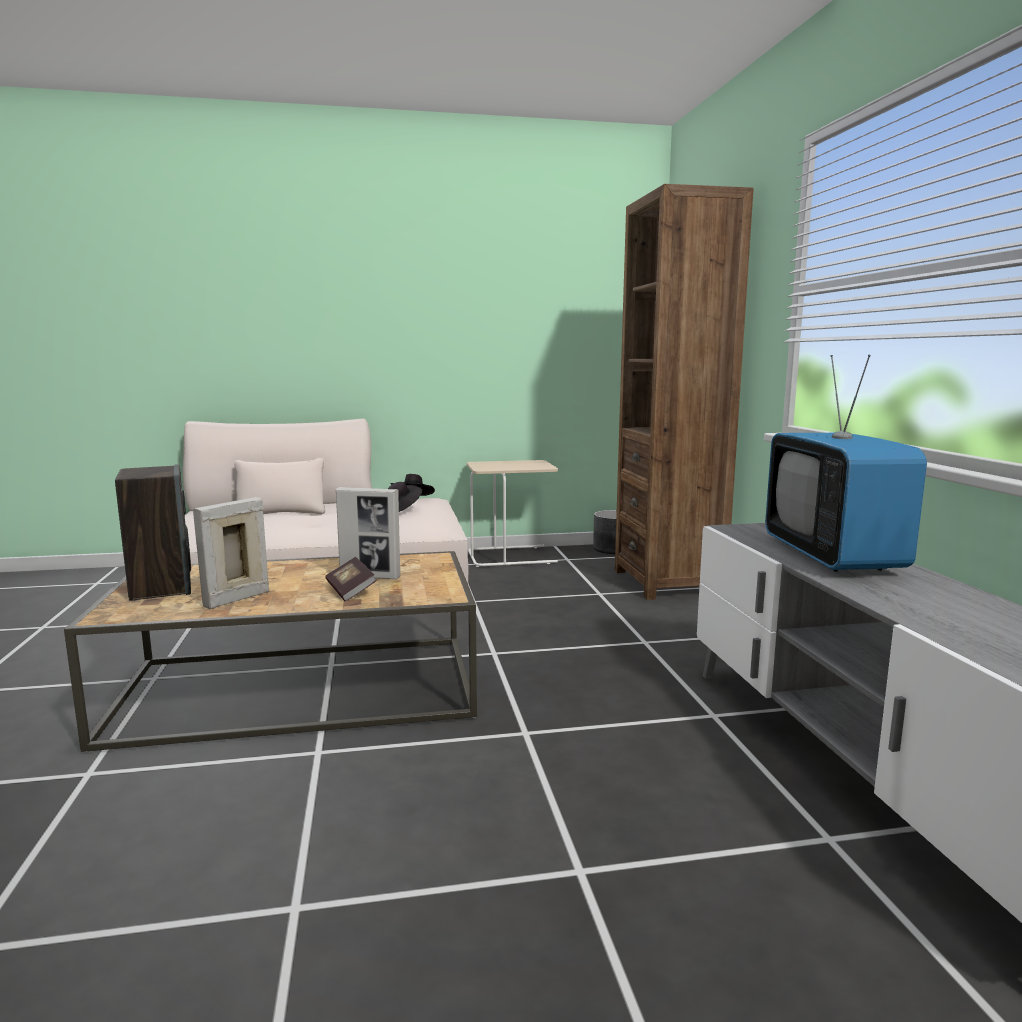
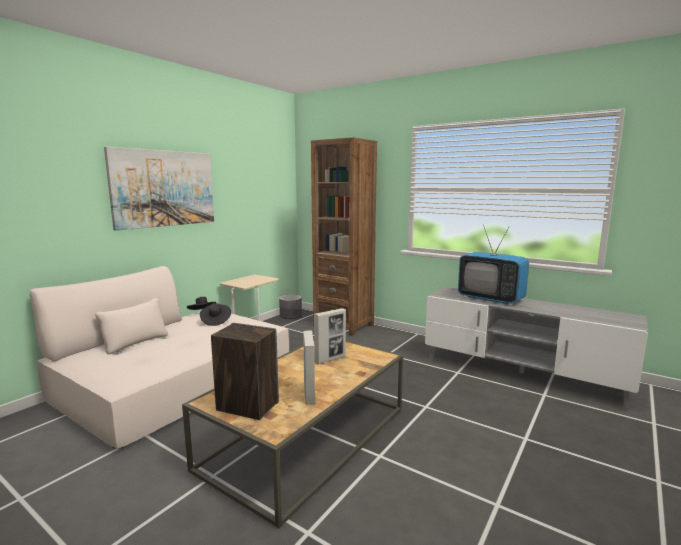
camera: 45 degrees left, 0 degrees up
book [325,557,377,602] -> none
none -> picture [104,147,214,231]

